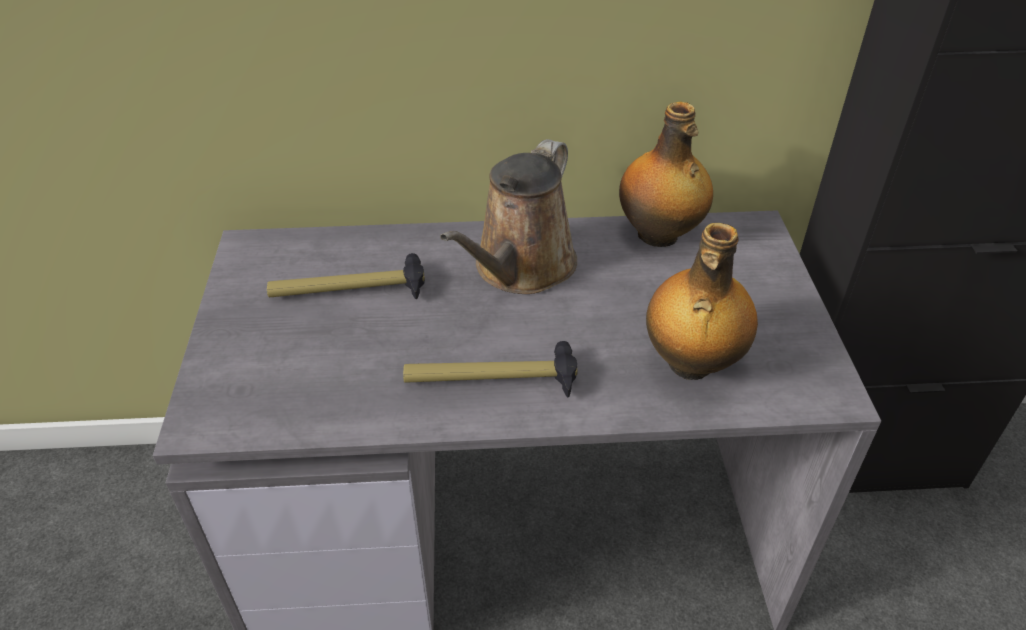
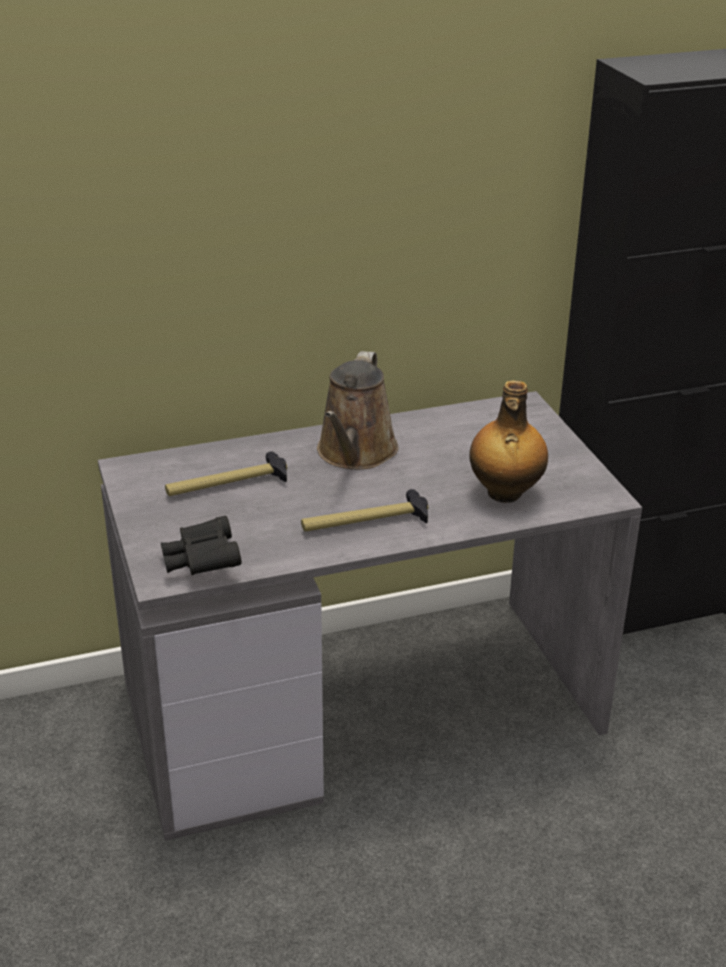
camera: 15 degrees left, 10 degrees down
bottle [619,102,713,247] -> none
none -> black binoculars [161,516,242,575]

